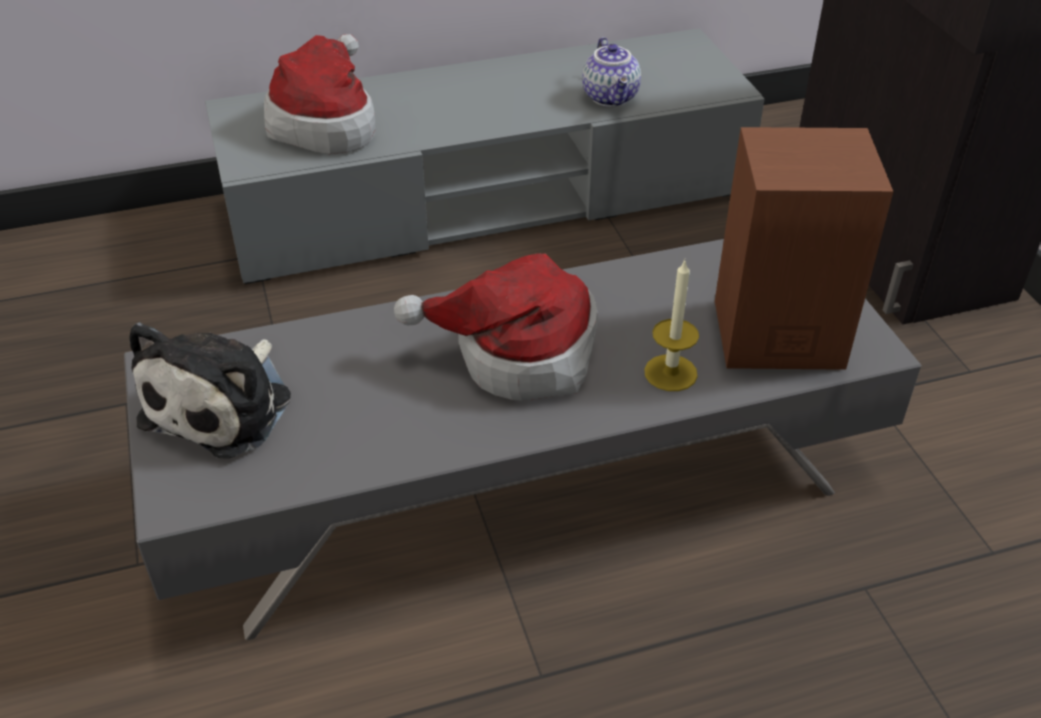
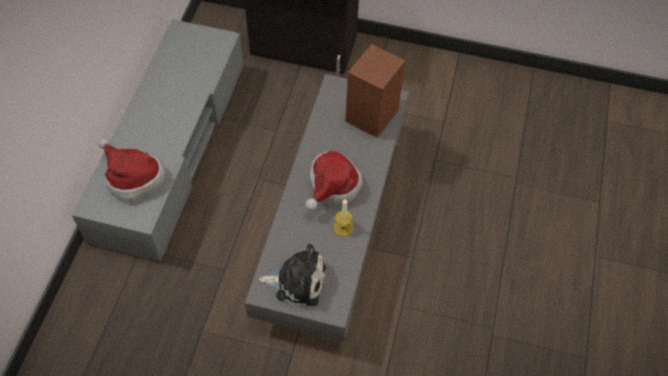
camera: 60 degrees left, 15 degrees up
plush toy [129,322,291,458] -> plush toy turned 45 degrees counterclockwise [259,244,326,307]
teapot [582,37,641,107] -> none
candle [644,259,699,391] -> candle moved to [333,199,354,236]

